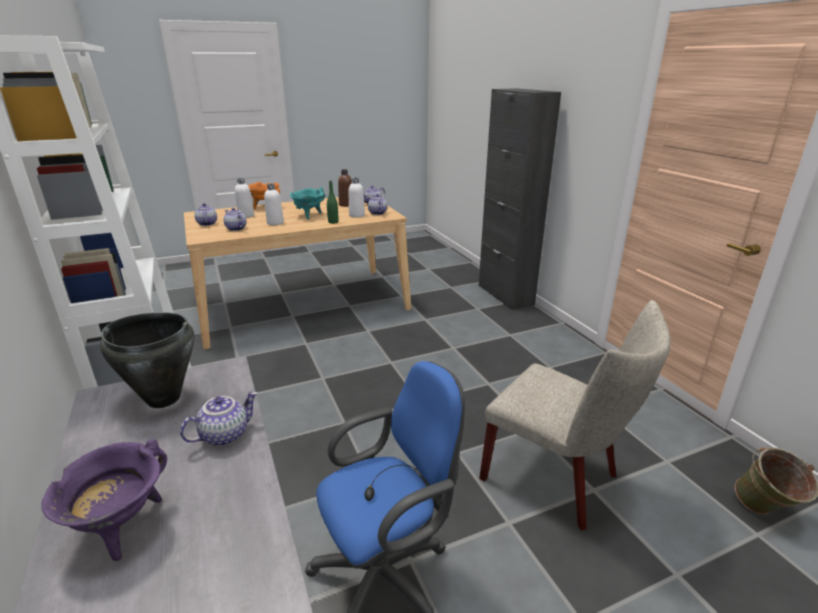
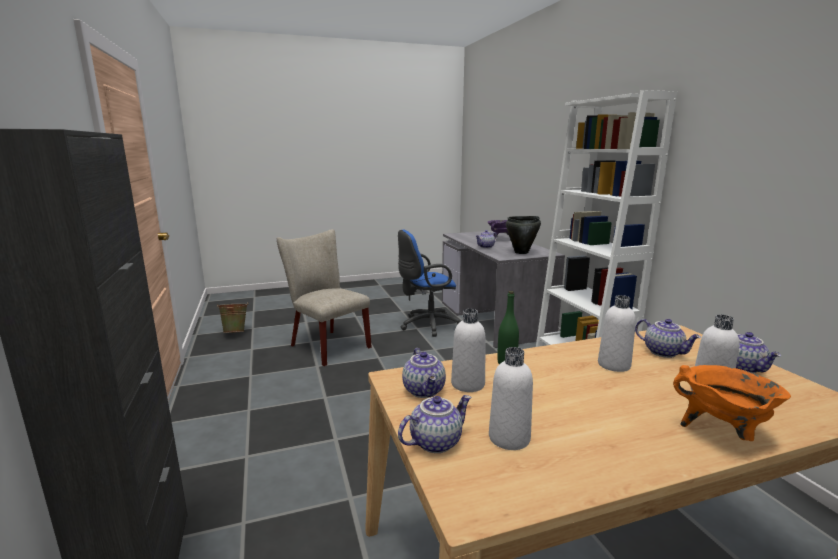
camera: 175 degrees left, 10 degrees down
turquoise cooking pot [290,187,325,219] -> none
brown bottle [338,169,352,207] -> white bottle [489,347,533,450]

